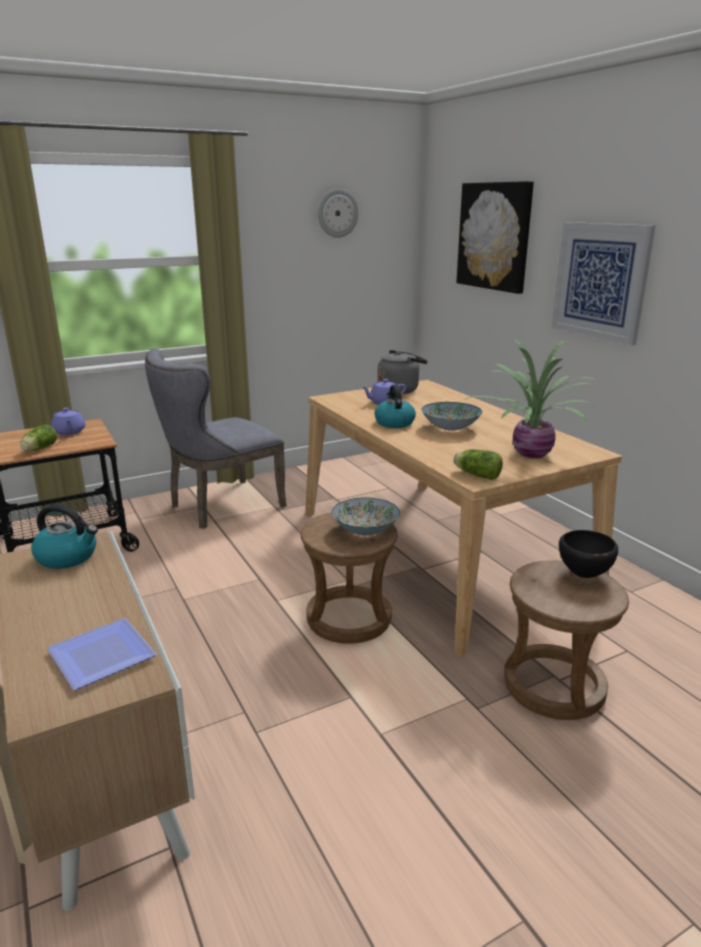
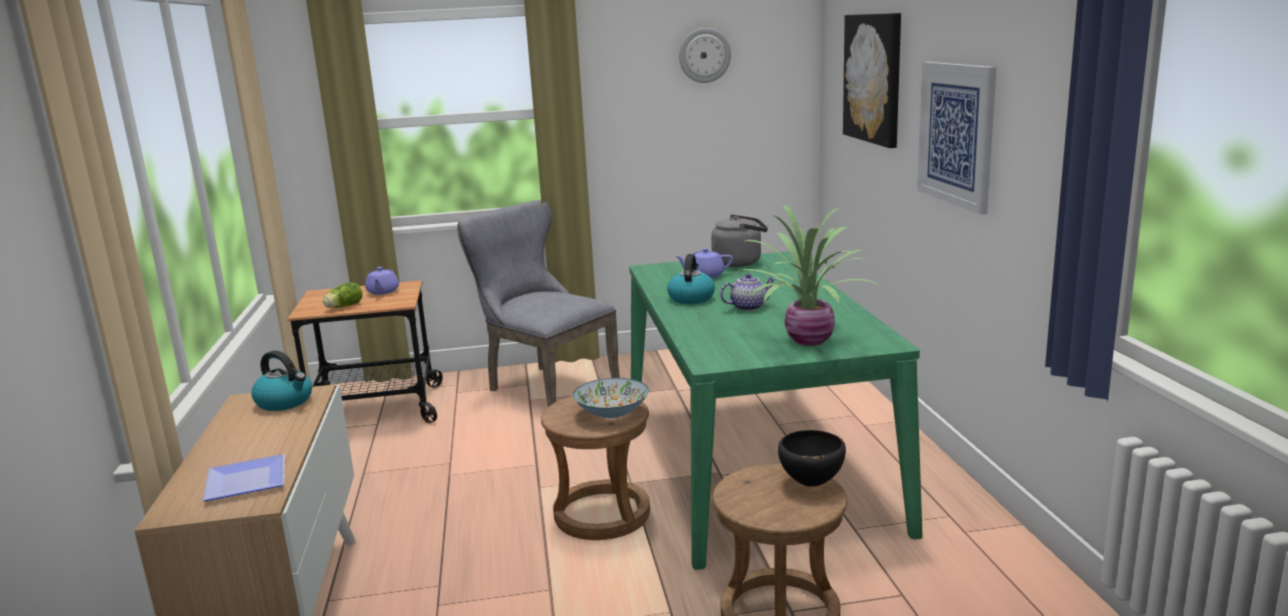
camera: 20 degrees right, 5 degrees down
grey chair [145,348,287,529] -> grey chair turned 60 degrees clockwise [457,200,620,407]
beige dining table [305,380,622,656] -> green dining table [629,252,923,570]
bowl [421,402,482,431] -> teapot [720,273,775,311]
lettuce [453,449,503,480] -> none

